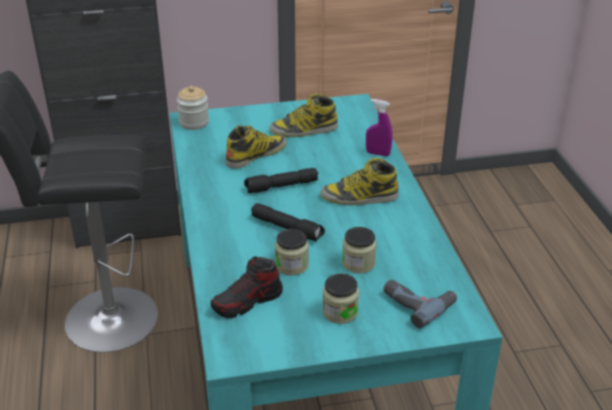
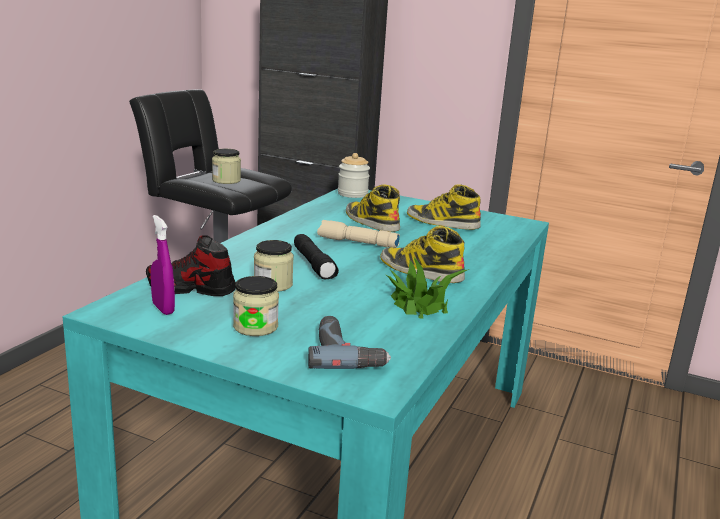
camera: 35 degrees right, 15 degrees down
boot [226,126,287,169] -> boot turned 120 degrees counterclockwise [346,185,400,232]
black flashlight [244,168,318,193] -> beige flashlight [317,220,400,248]
jar [342,227,376,273] -> jar moved to [212,149,241,184]
purple spray bottle [366,99,392,156] -> purple spray bottle moved to [151,215,175,315]
none -> potted plant [386,258,467,319]

